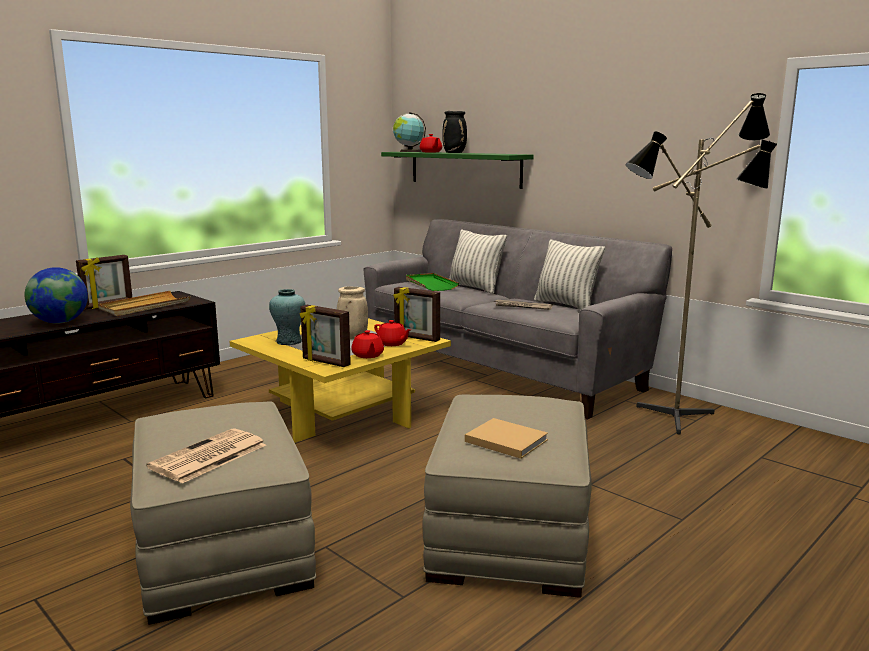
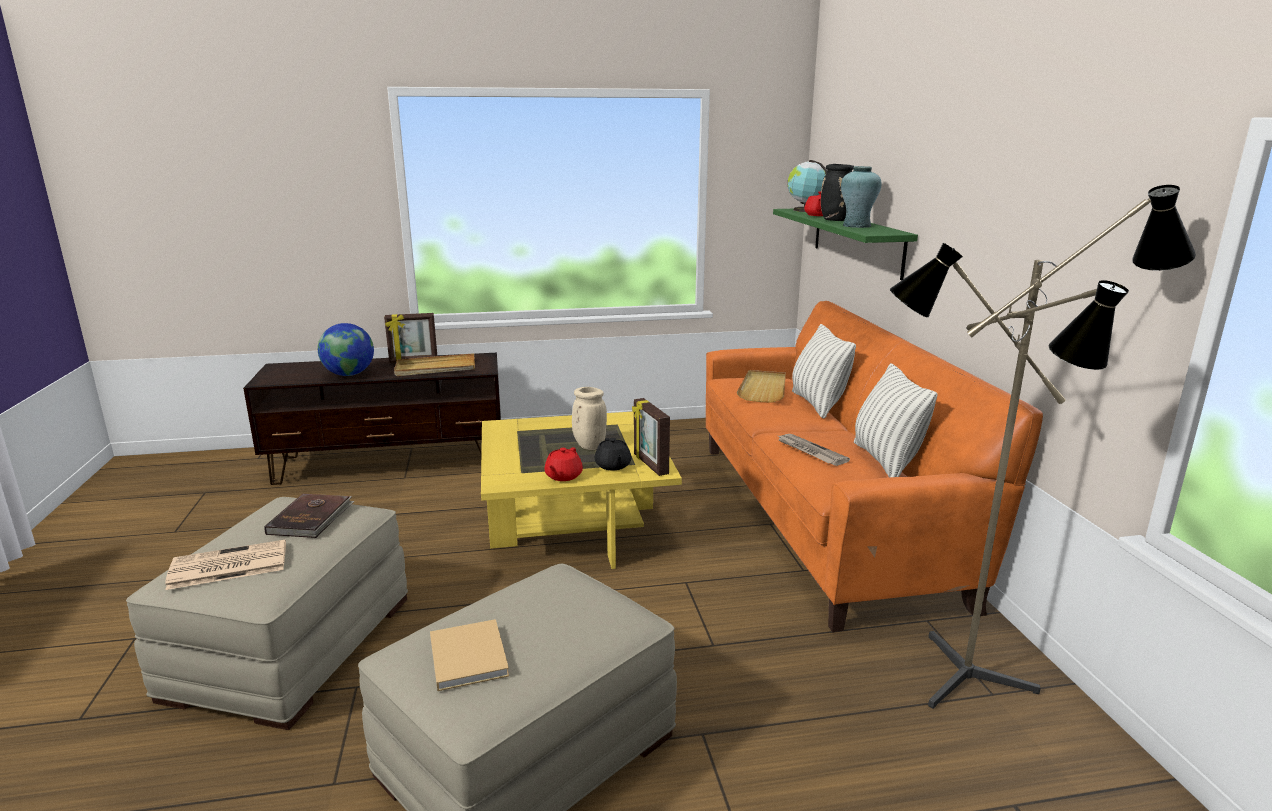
camera: 35 degrees right, 5 degrees up
turquoise vase [269,289,306,345] -> turquoise vase moved to [841,166,881,228]
picture frame [300,305,351,367] -> none
grey sofa [364,219,672,419] -> orange sofa [706,301,1043,632]
red teapot [374,320,411,346] -> black teapot [594,438,632,471]
green tray [406,273,459,291] -> beige tray [737,370,786,403]
none -> brown book [264,493,355,538]

